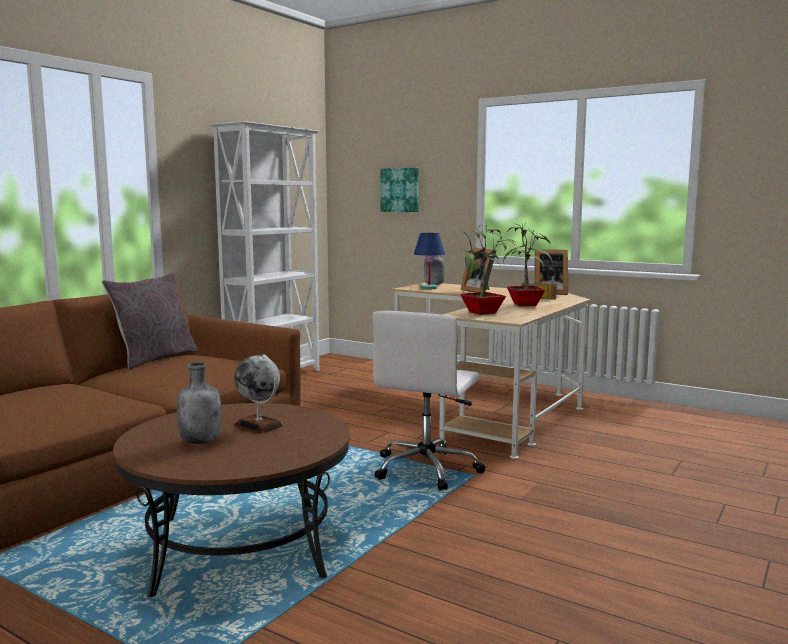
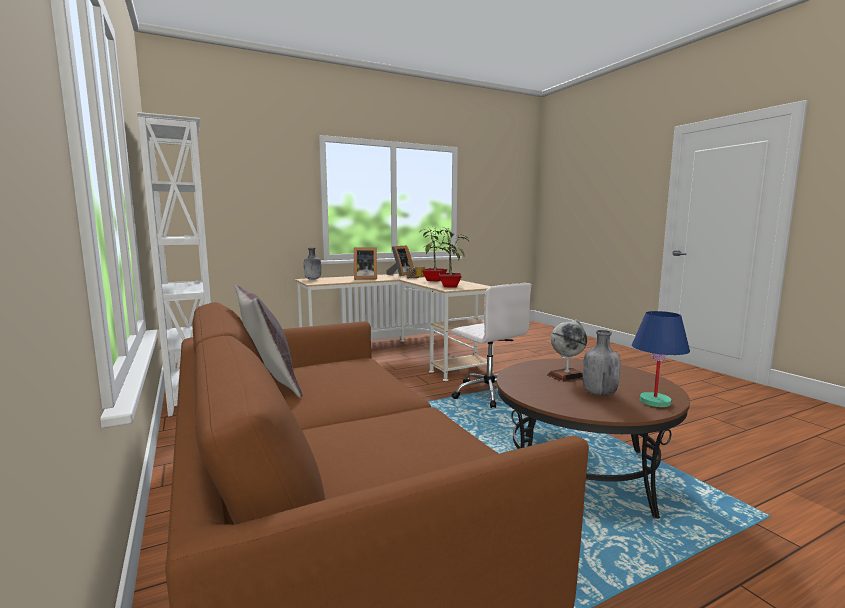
camera: 60 degrees left, 0 degrees up
picture [380,168,419,212] -> none
blue table lamp [414,233,445,289] -> blue table lamp moved to [632,311,690,407]

